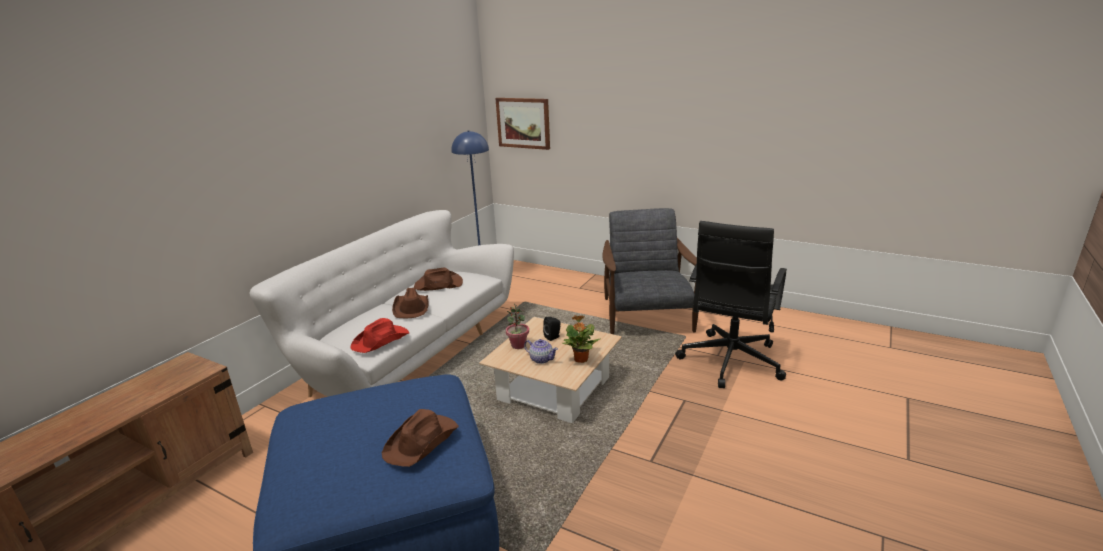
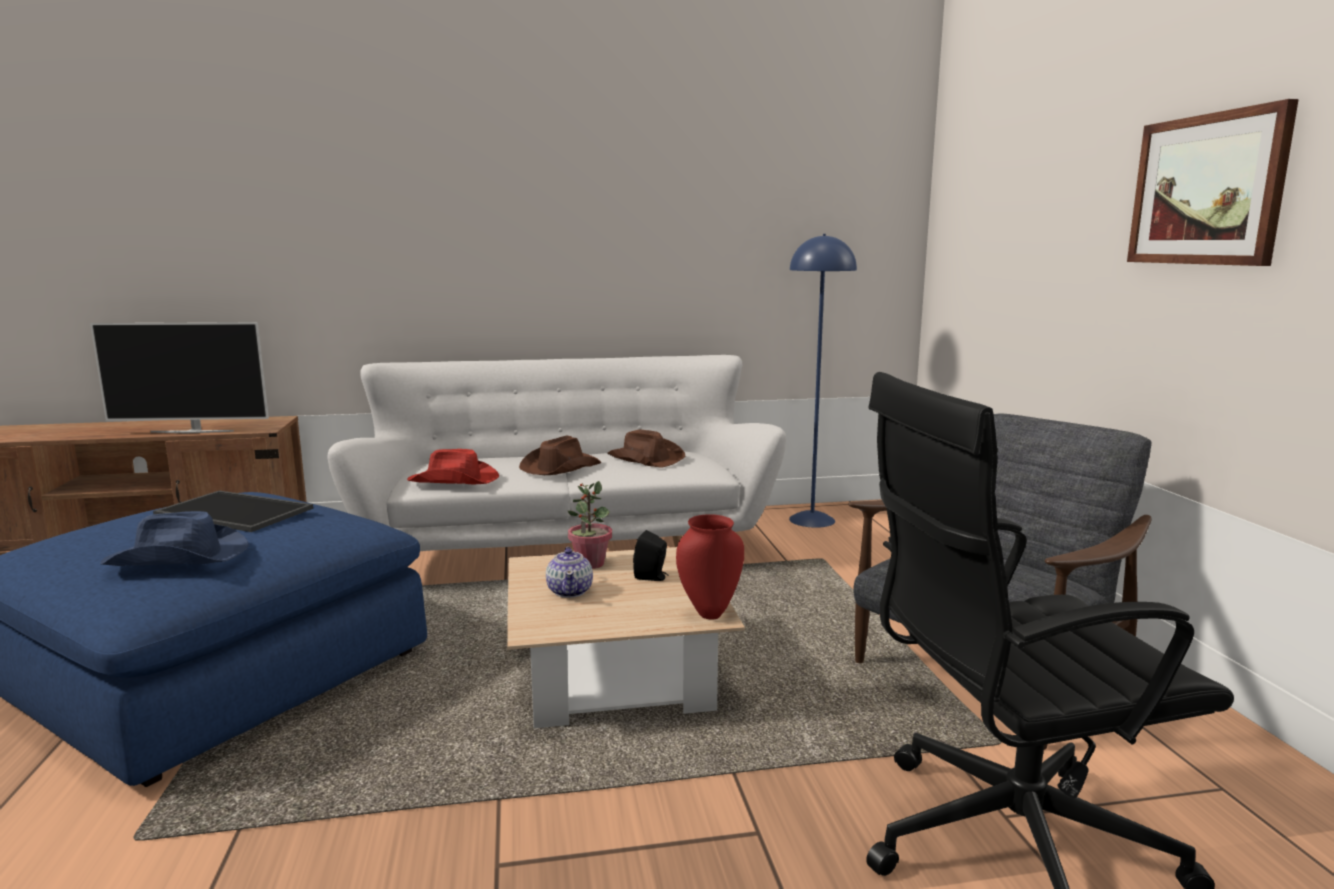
camera: 50 degrees right, 10 degrees down
brown hat [382,409,459,467] -> blue hat [100,511,249,566]
picture [495,98,550,150] -> picture moved to [1127,99,1299,266]
potted plant [562,315,601,363] -> none
none -> television [90,322,269,433]
none -> tray [153,490,313,532]
none -> red vase [676,514,744,620]

